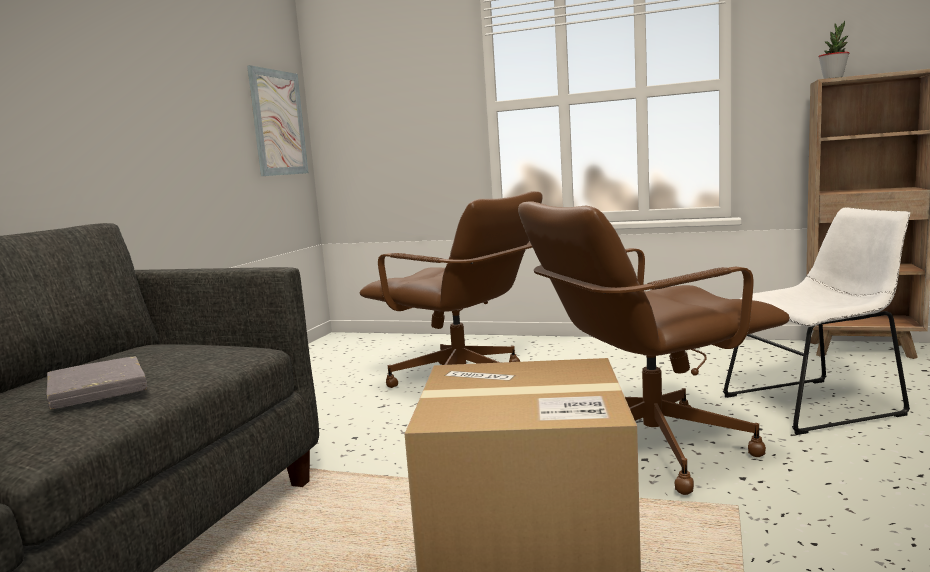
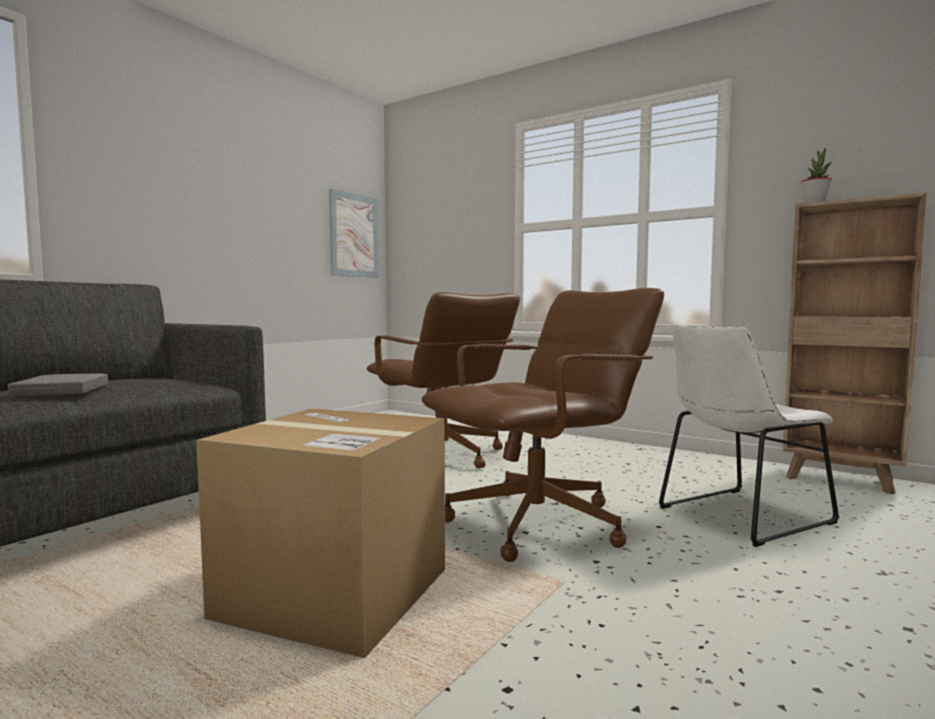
camera: 15 degrees right, 5 degrees down
brown office chair [518,201,790,495] -> brown office chair turned 150 degrees clockwise [422,288,664,562]
white chair [723,208,910,435] -> white chair turned 150 degrees clockwise [659,325,839,547]

